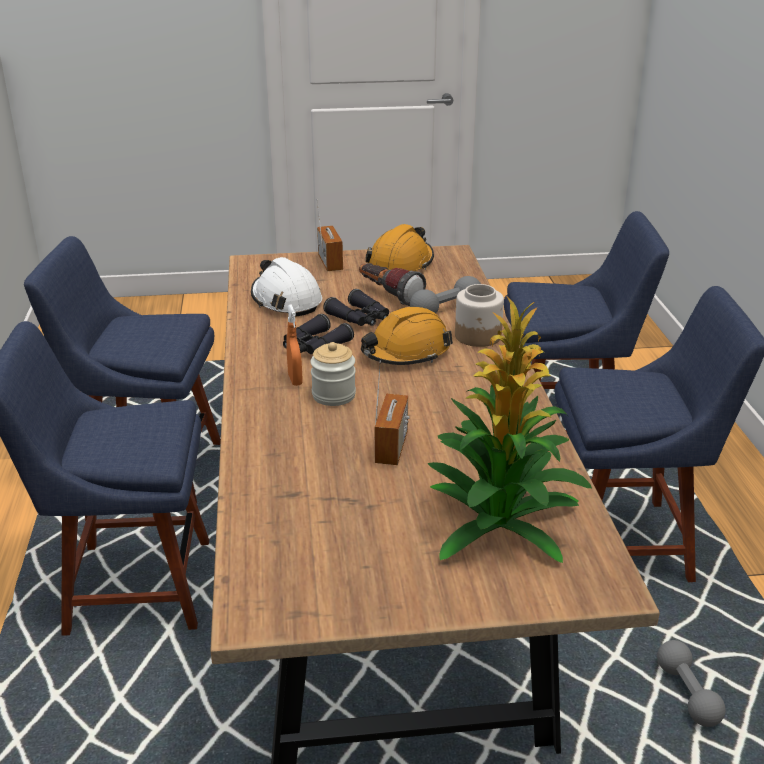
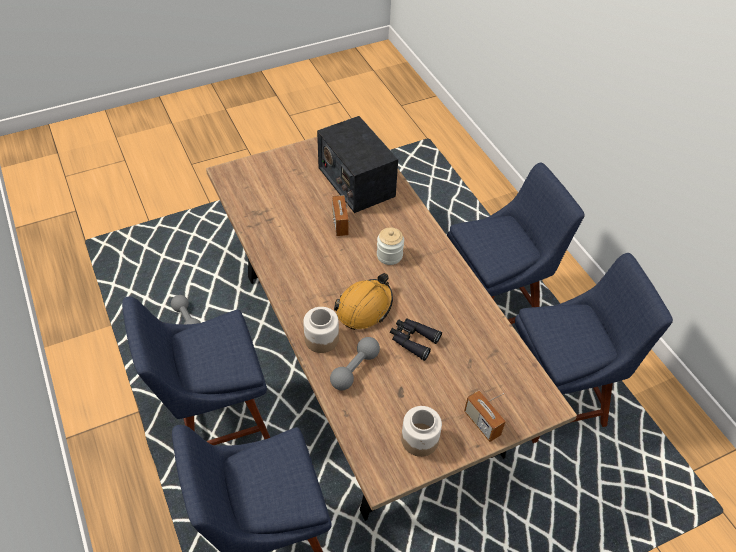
camera: 160 degrees right, 20 degrees up
white hard hat [251,257,322,317] -> none
black binoculars [283,314,354,354] -> none
orange spray bottle [286,305,302,386] -> none
flashlight [359,263,426,306] -> none
orange hard hat [365,224,434,271] -> jar [401,406,442,457]
potted plant [427,297,592,563] -> none
none -> radio [317,116,398,213]

